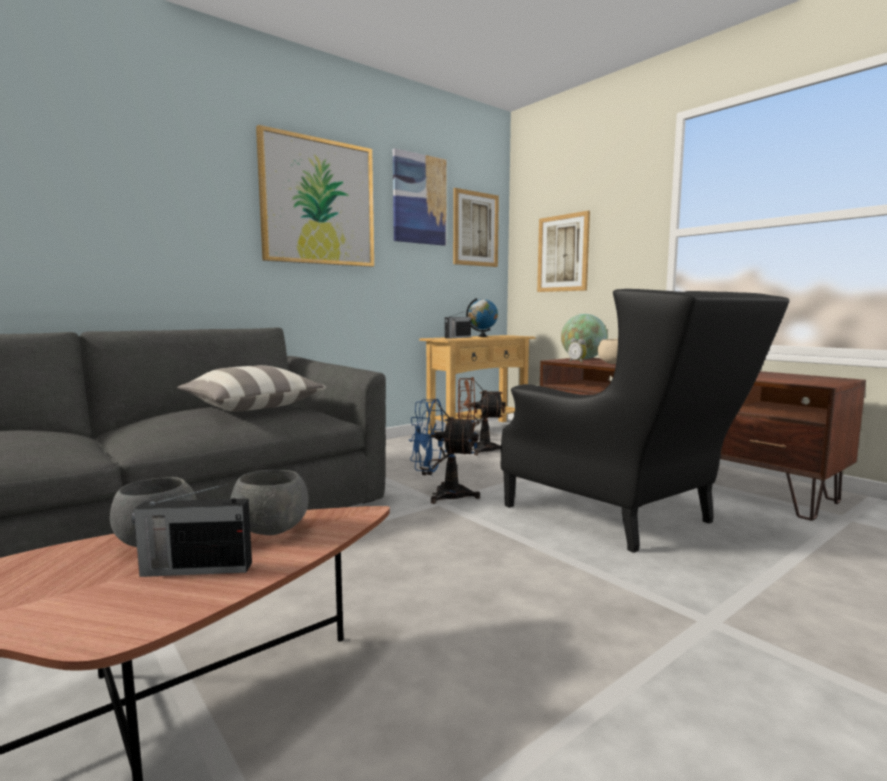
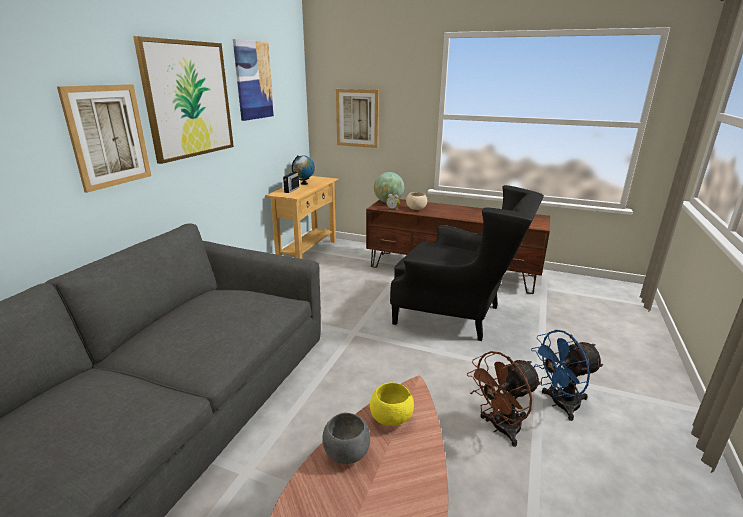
camera: 30 degrees left, 15 degrees up
radio [132,483,252,577] -> none
pillow [177,365,326,412] -> none
grey bowl [231,470,309,535] -> yellow bowl [370,382,414,426]
blue fan [409,399,480,504] -> blue fan moved to [531,330,604,421]
picture [453,188,499,267] -> picture moved to [57,84,151,193]
brown fan [458,377,506,455] -> brown fan moved to [467,351,542,447]

